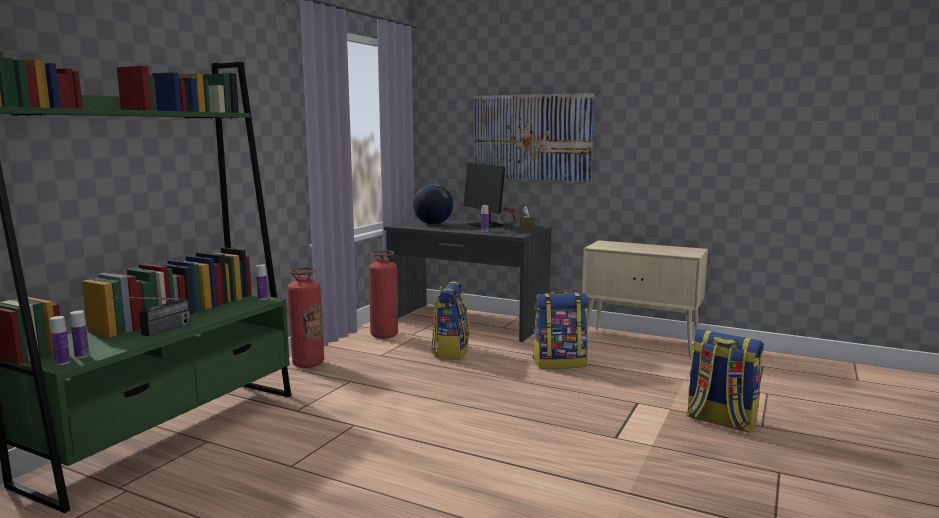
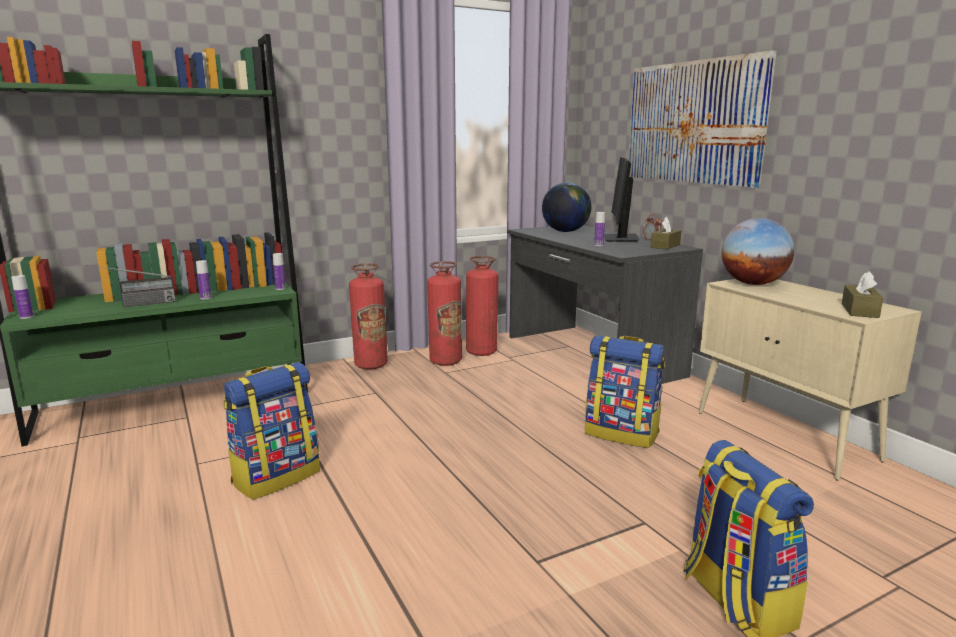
camera: 35 degrees right, 5 degrees up
bottle [70,310,89,358] -> bottle moved to [196,260,211,299]
backpack [431,281,470,360] -> backpack moved to [223,362,320,500]
none -> fire extinguisher [427,261,462,366]
none -> globe [722,218,795,285]
none -> brown tissue box [842,271,883,318]

